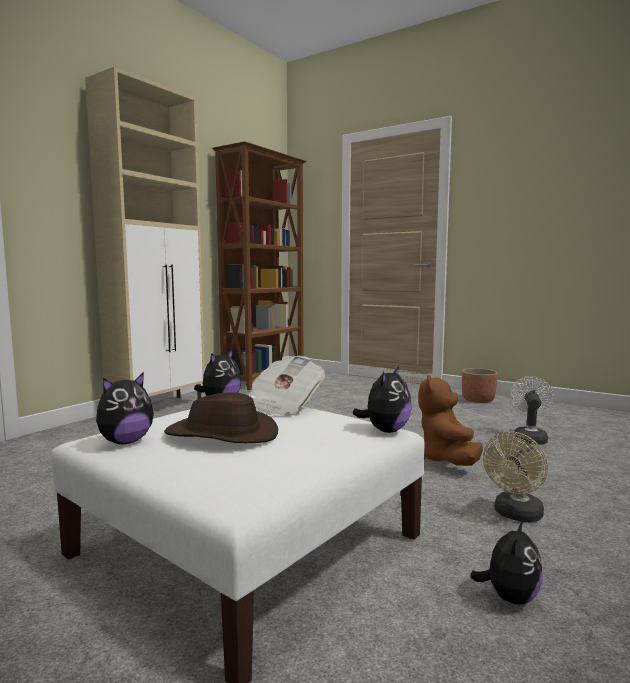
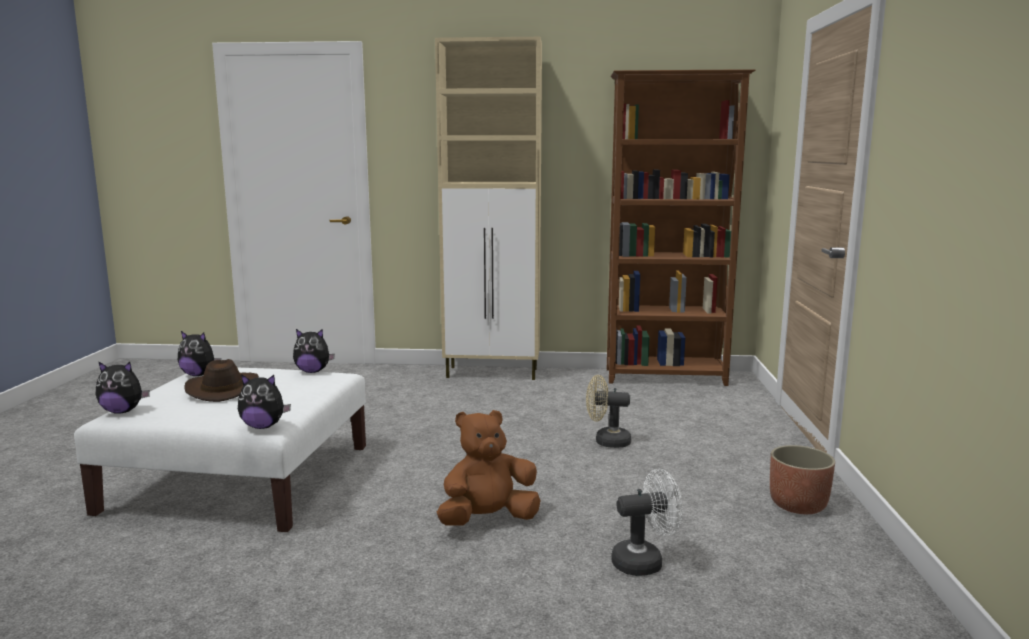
camera: 60 degrees right, 5 degrees up
newspaper [248,356,325,415] -> none
plush toy [470,519,543,605] -> plush toy moved to [96,362,150,414]
beige fan [483,431,548,522] -> beige fan moved to [586,375,631,448]

